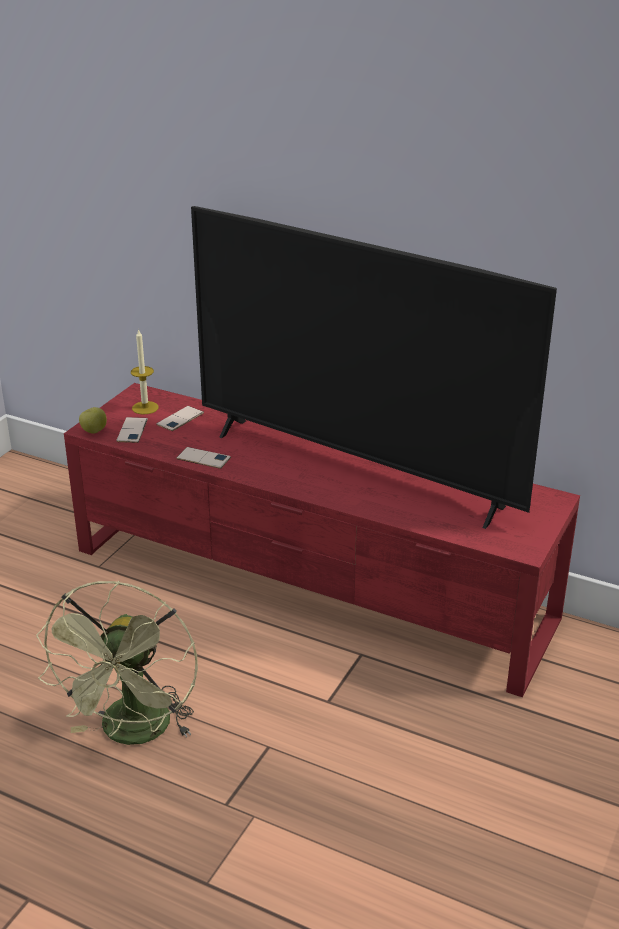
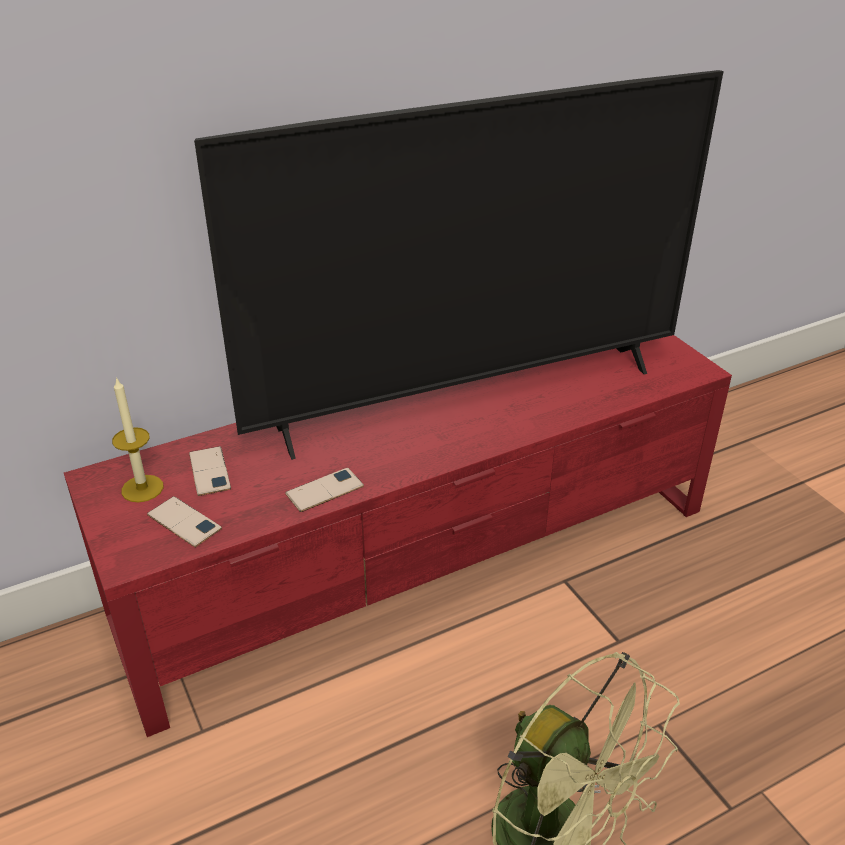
camera: 55 degrees left, 5 degrees up
apple [79,407,107,434] -> none

